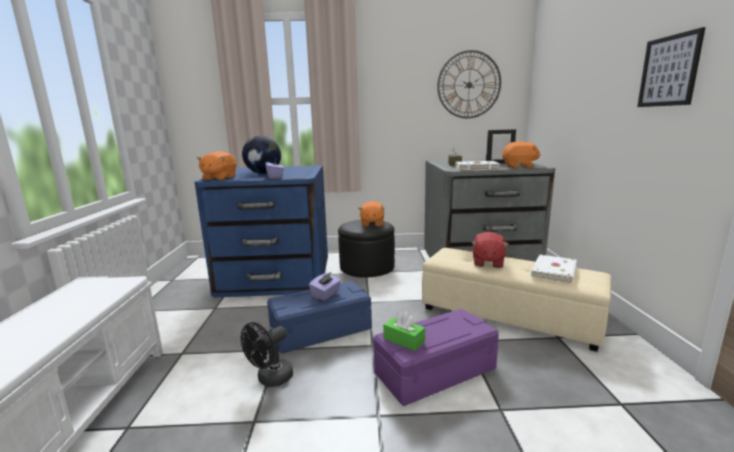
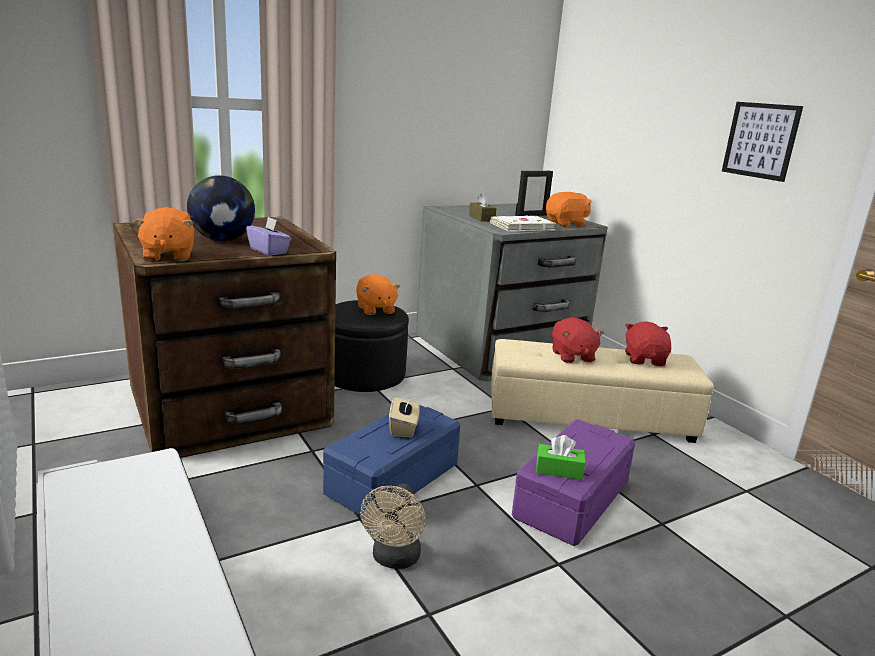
camera: 30 degrees left, 5 degrees up
blue dresser [195,165,328,298] -> brown dresser [113,217,336,458]
black fan [241,322,293,387] -> beige fan [360,484,426,569]
purple tissue box [309,272,341,301] -> beige tissue box [389,394,420,437]
wall clock [437,50,501,118] -> none
white book [531,255,577,284] -> red plush toy [625,321,671,366]

